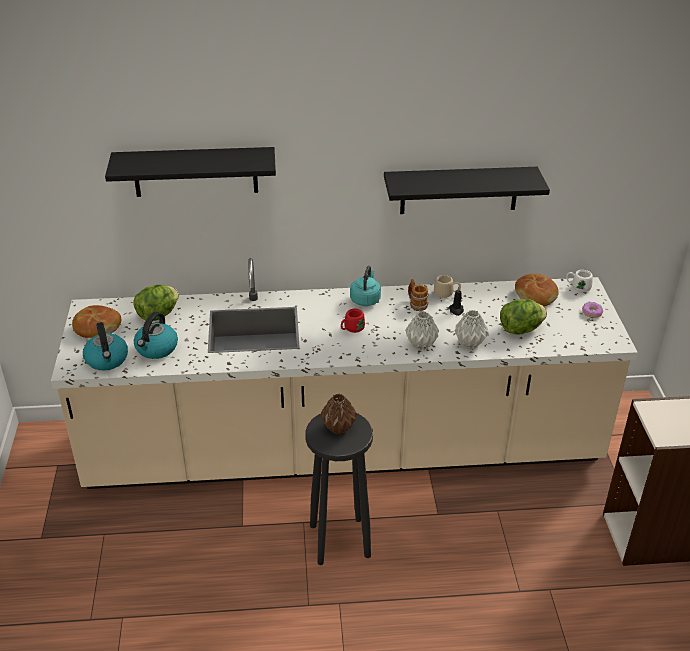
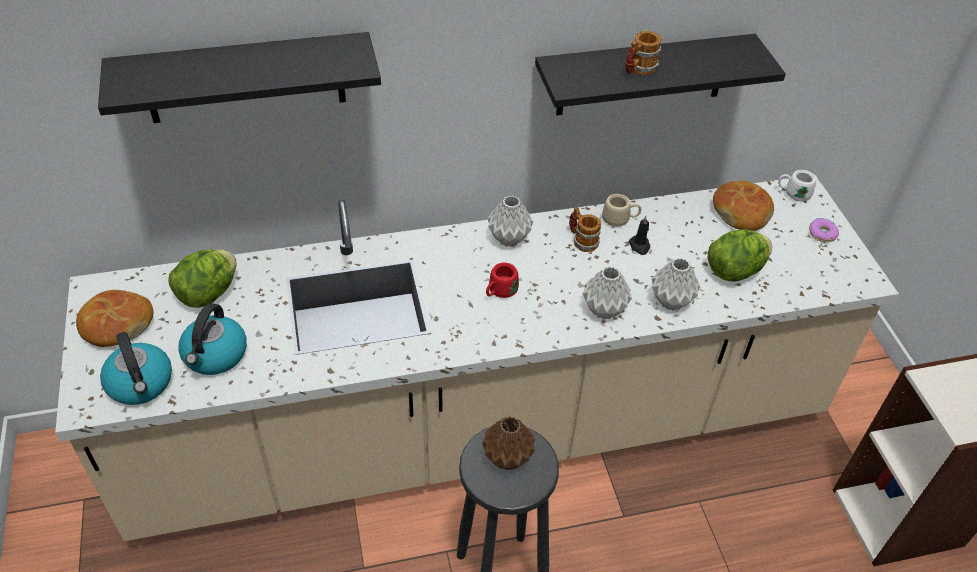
camera: 10 degrees left, 10 degrees up
turquoise kettle [350,266,381,306] -> grey vase [488,196,533,247]
none -> mug [625,31,662,75]

